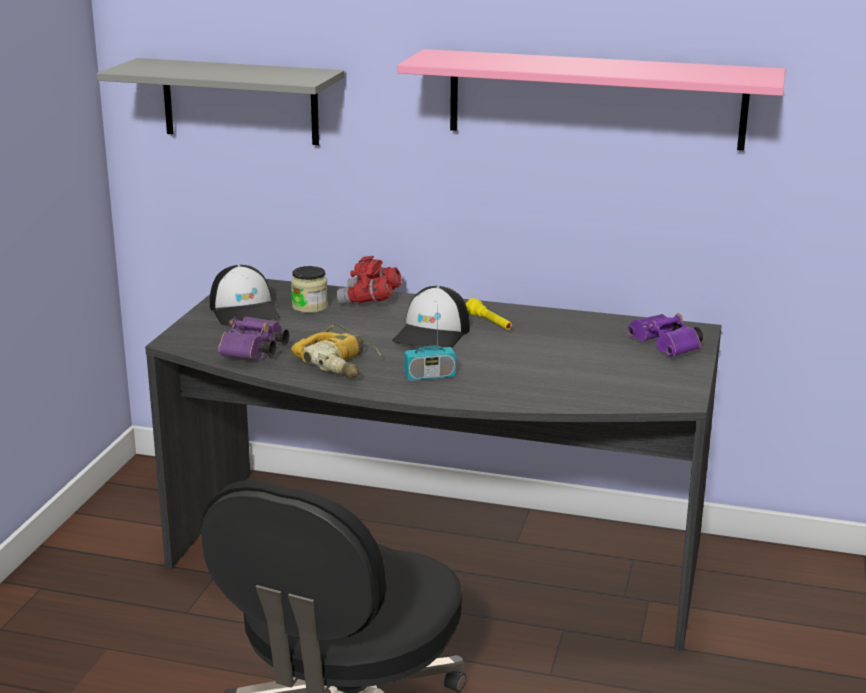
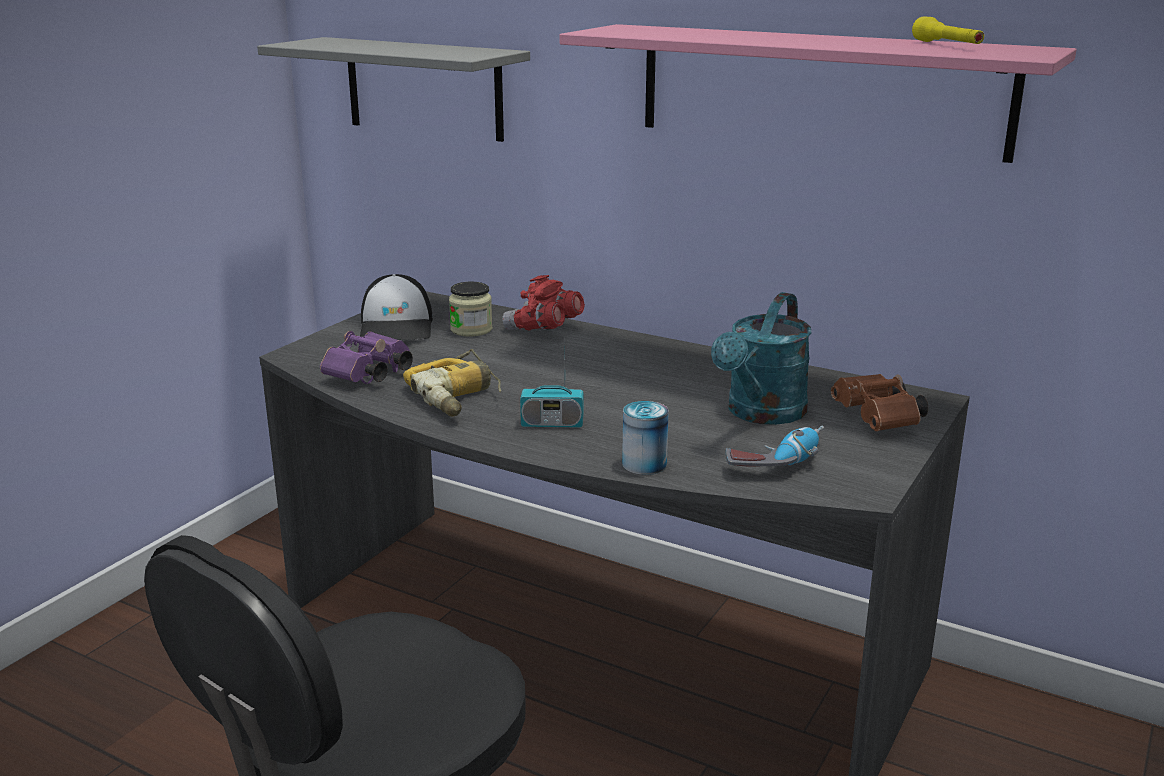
camera: 15 degrees right, 0 degrees up
cap [392,286,470,348] -> none
yellow flashlight [466,298,512,330] -> yellow flashlight moved to [912,16,984,44]
purple binoculars [627,313,703,357] -> brown binoculars [831,374,928,431]
none -> can [622,401,669,475]
none -> turquoise watering can [711,292,811,425]
none -> power drill [726,426,824,467]

